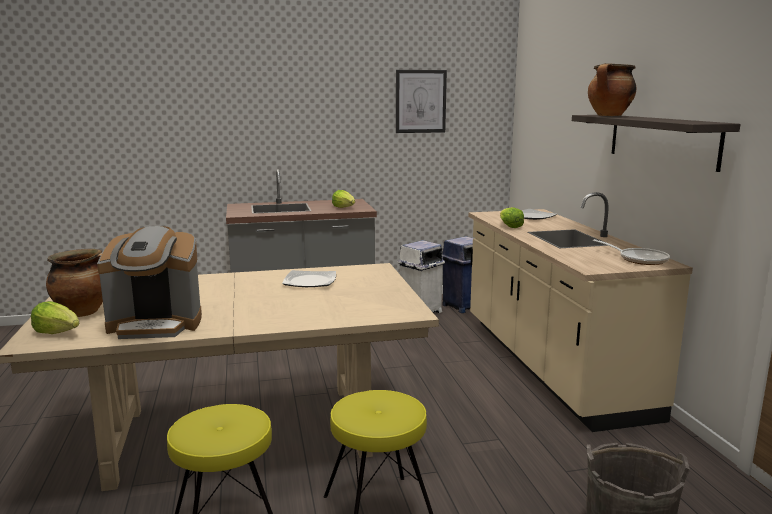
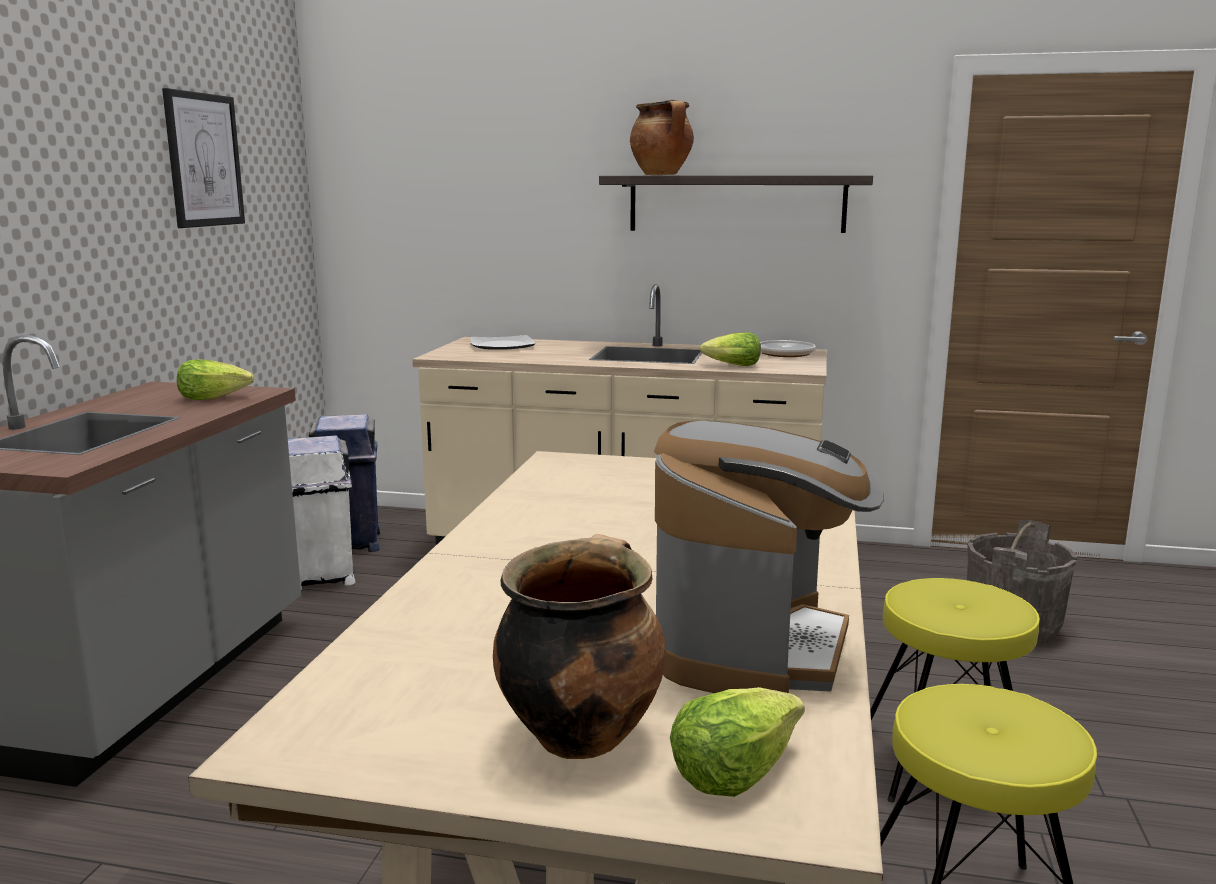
camera: 65 degrees left, 0 degrees up
plate [282,270,336,287] -> none
lettuce [500,207,524,228] -> lettuce moved to [700,332,761,366]

